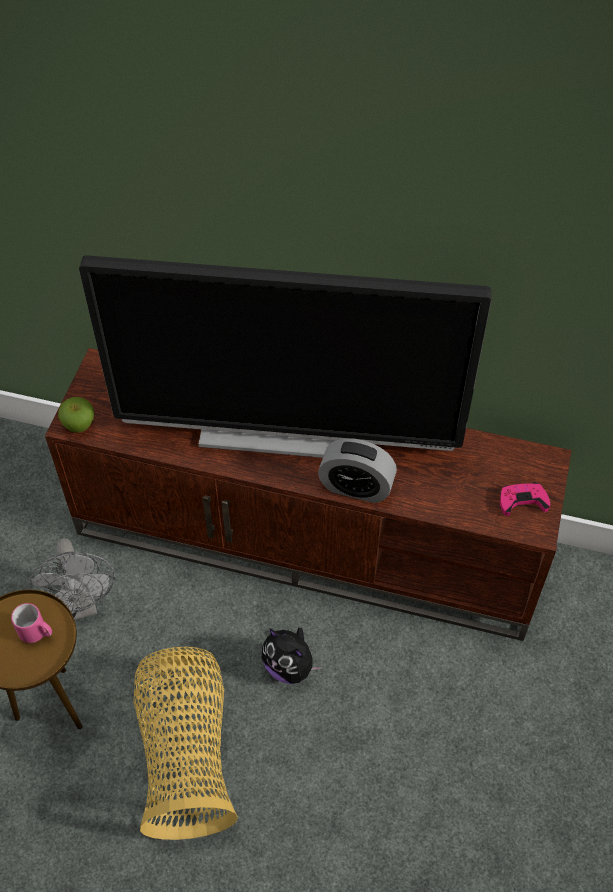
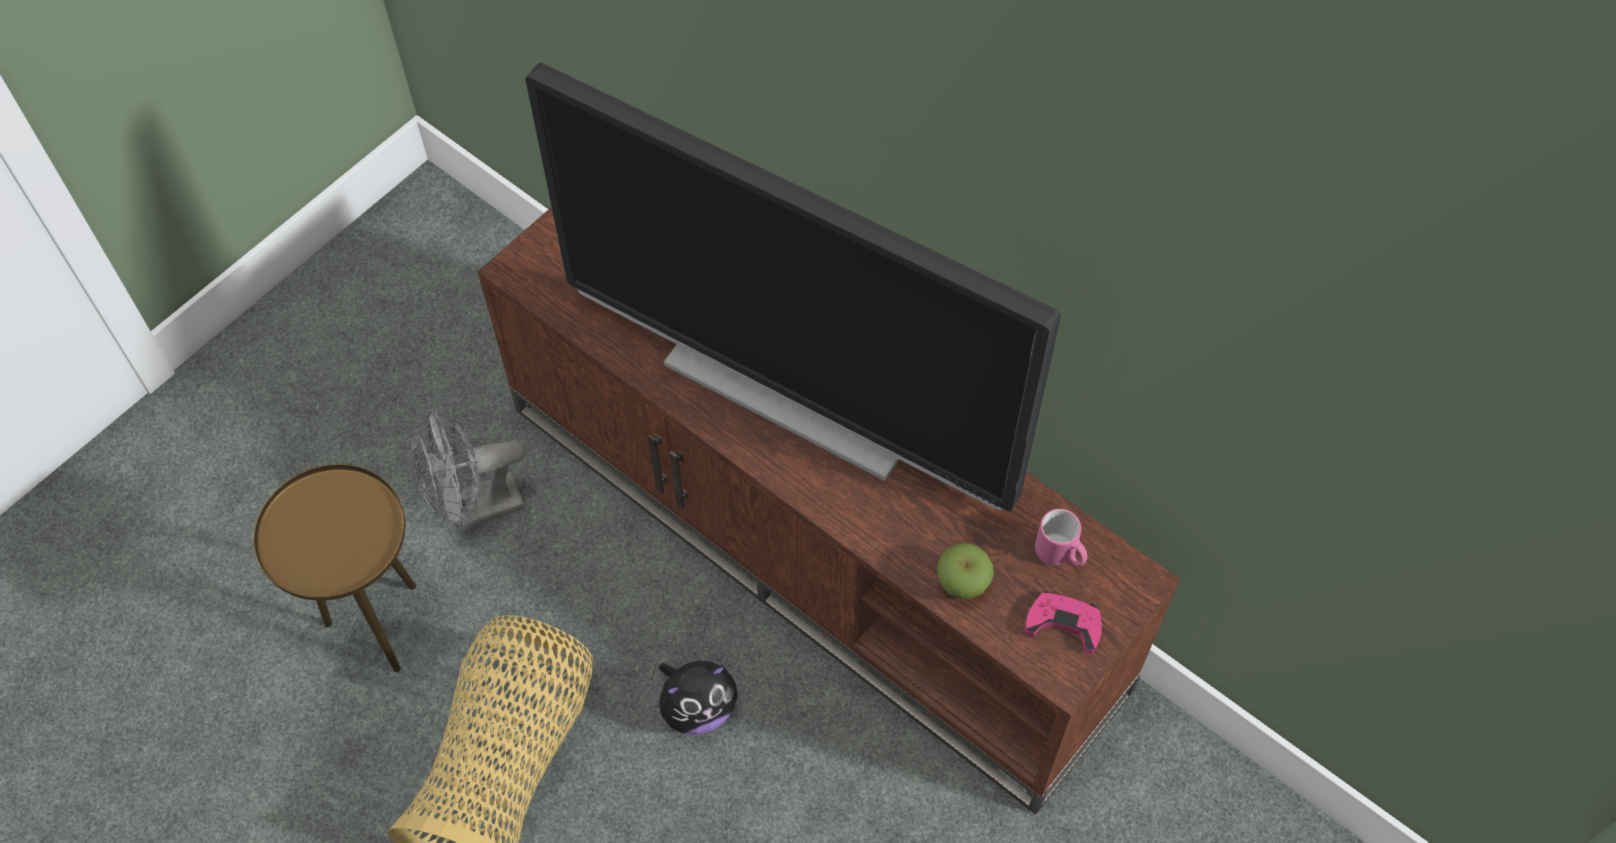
camera: 25 degrees right, 5 degrees up
pink mug [11,603,52,643] -> pink mug moved to [1035,509,1087,567]
grey fan [26,538,115,620] -> grey fan turned 60 degrees clockwise [412,409,525,531]
apple [58,397,94,433] -> apple moved to [937,543,994,599]
plush toy [262,628,322,684] -> plush toy turned 90 degrees counterclockwise [659,661,738,735]
alarm clock [318,438,397,503] -> none

